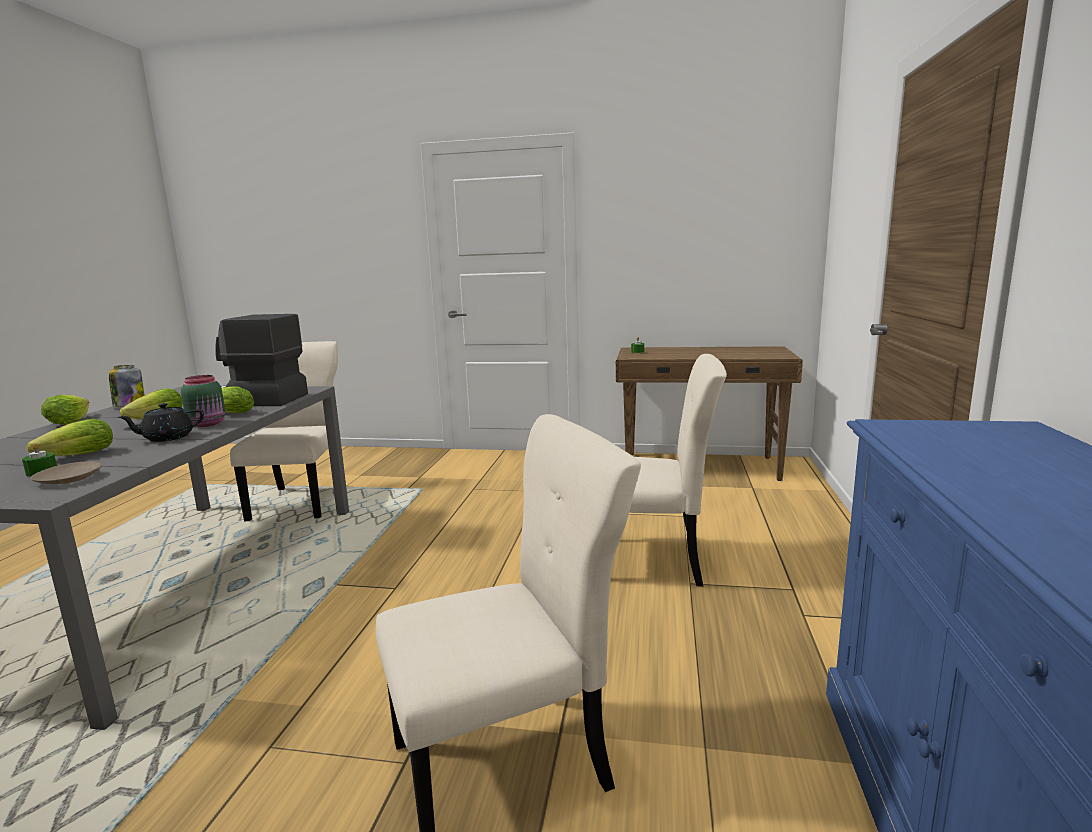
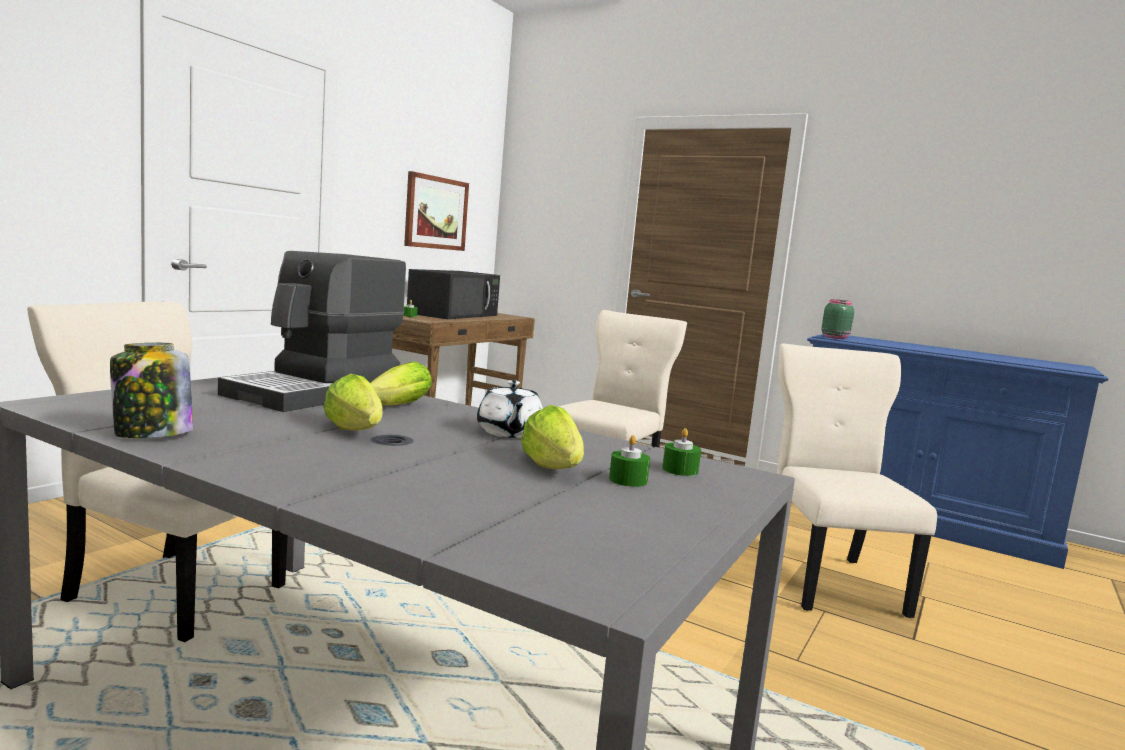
camera: 70 degrees left, 5 degrees down
beige plate [31,461,102,484] -> green candle [662,428,701,476]
lettuce [41,395,89,425] -> none
black teapot [118,403,204,442] -> white teapot [477,380,543,438]
green jar [181,375,225,427] -> green jar moved to [822,299,854,339]
none -> picture [404,171,469,251]
none -> black microwave [407,269,500,319]

